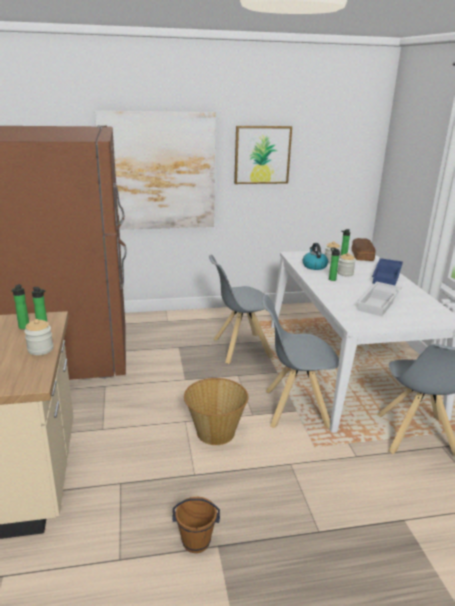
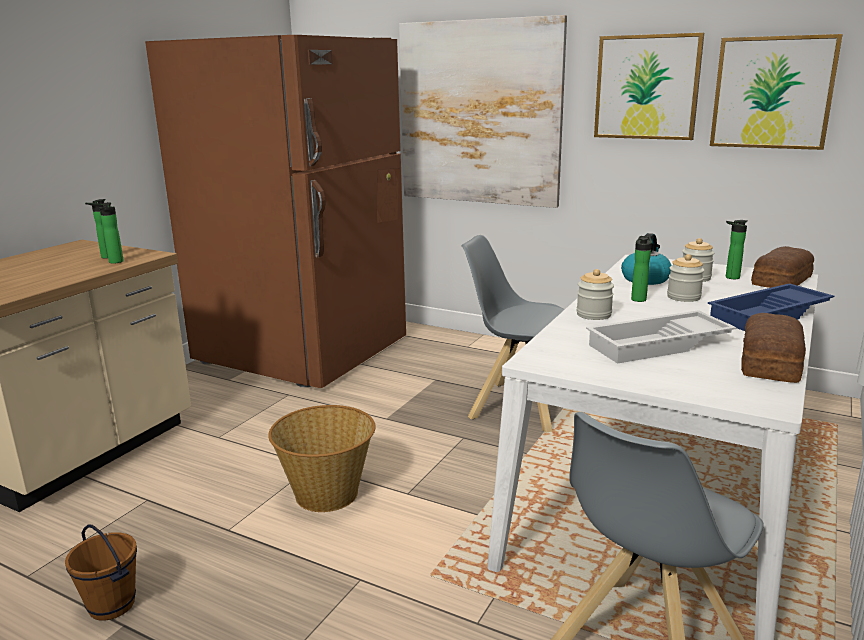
camera: 40 degrees right, 5 degrees down
jar [24,319,53,355] -> jar moved to [576,269,614,320]
grey chair [262,294,339,428] -> none
none -> picture [710,34,843,150]
none -> bread [741,313,806,383]

